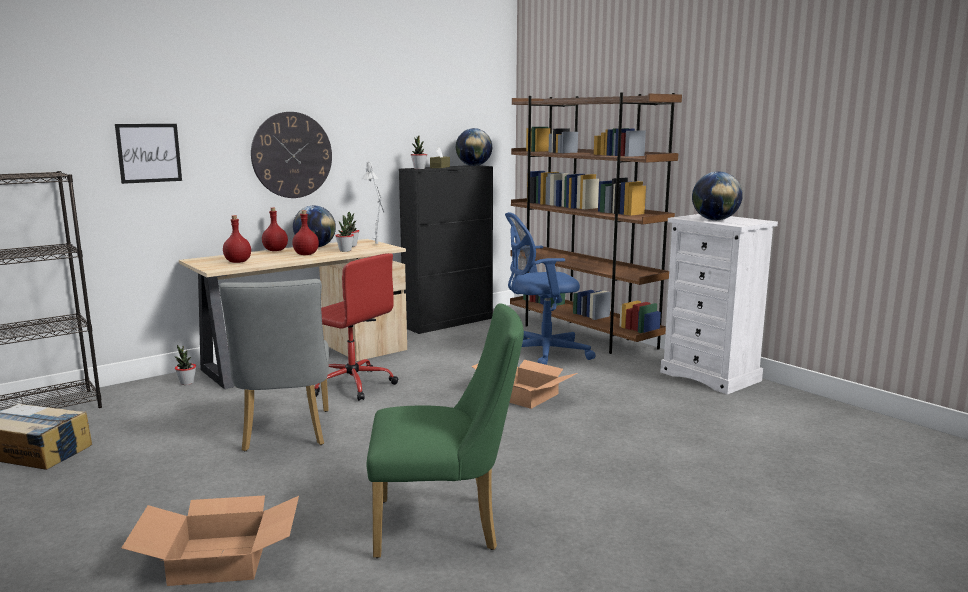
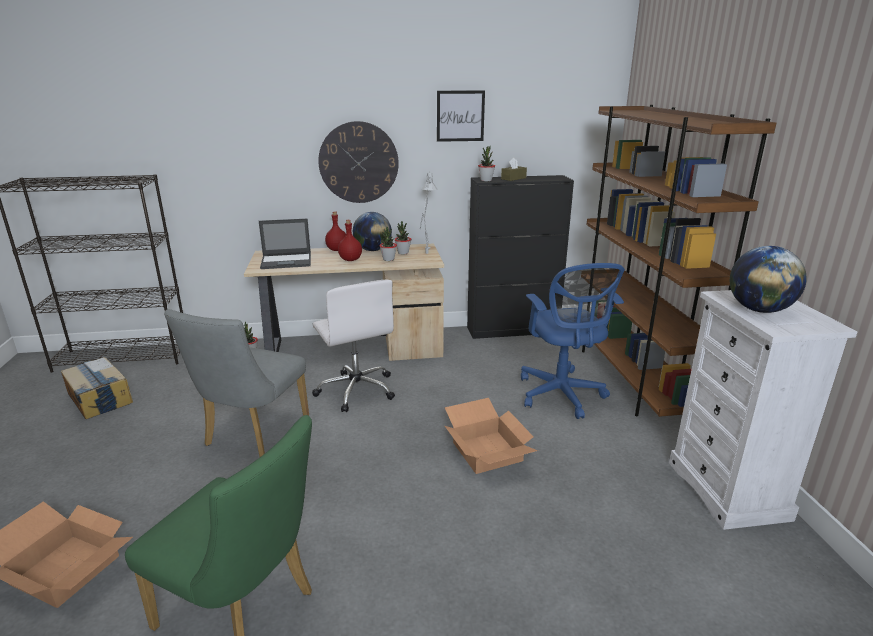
camera: 30 degrees right, 10 degrees up
picture [115,124,182,184] -> picture moved to [437,91,485,142]
red bottle [223,215,251,263] -> laptop [259,218,311,269]
red office chair [314,253,398,401] -> white office chair [312,280,395,412]
globe [456,128,492,166] -> none
blue office chair [505,212,596,365] -> blue office chair turned 120 degrees counterclockwise [521,263,625,419]

